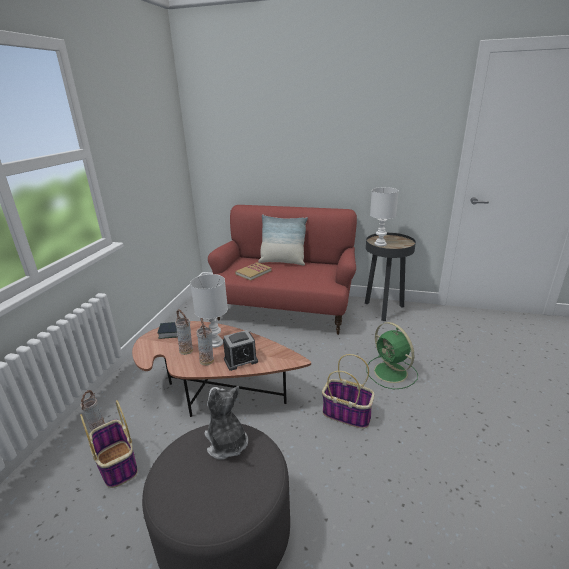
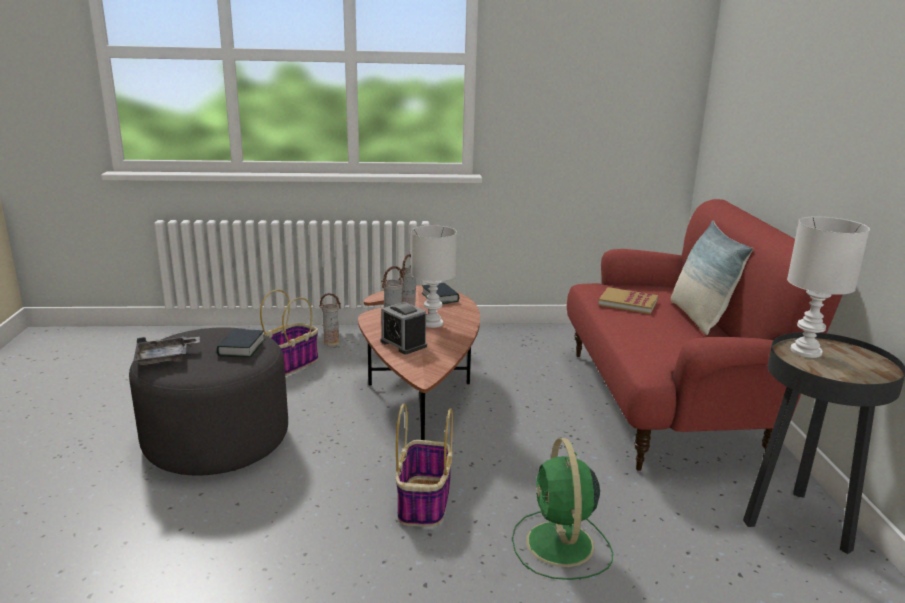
camera: 70 degrees right, 5 degrees down
plush toy [205,386,248,460] -> book [217,329,265,357]
green fan [366,322,418,389] -> green fan turned 45 degrees counterclockwise [512,438,613,580]
none -> grey tray [133,336,200,365]

